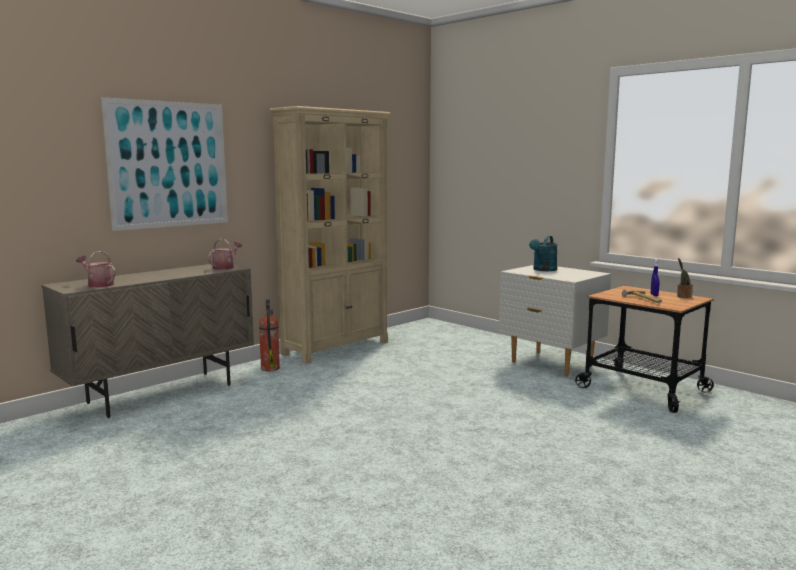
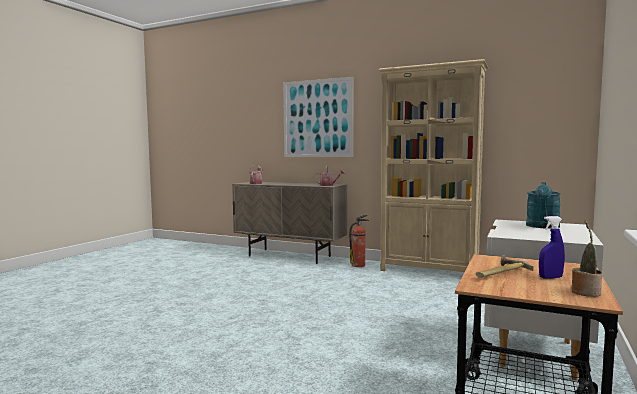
camera: 70 degrees right, 5 degrees down
turquoise watering can [529,236,558,271] -> turquoise watering can turned 75 degrees counterclockwise [526,182,561,229]

